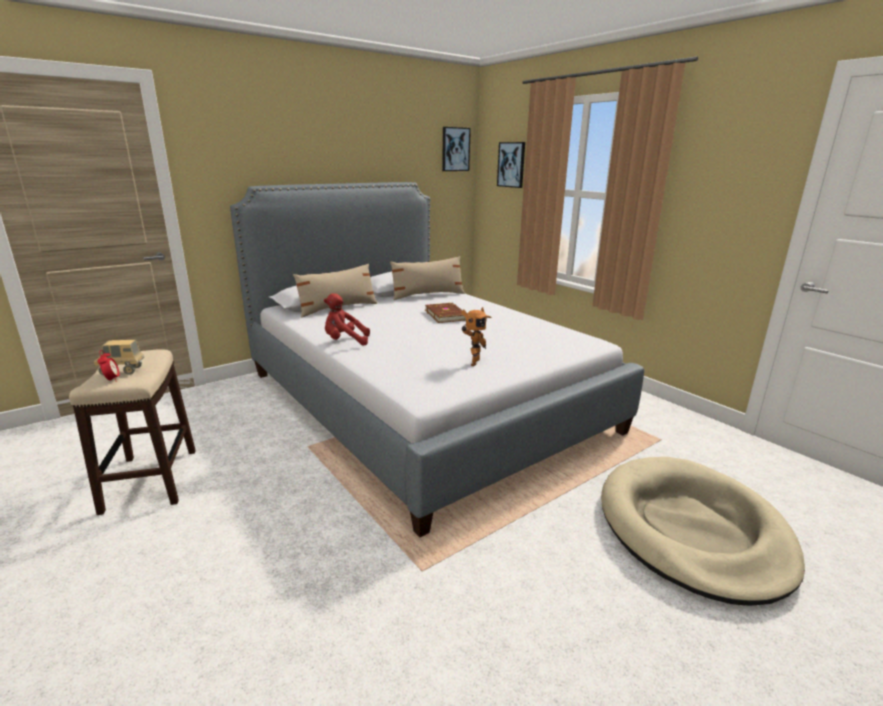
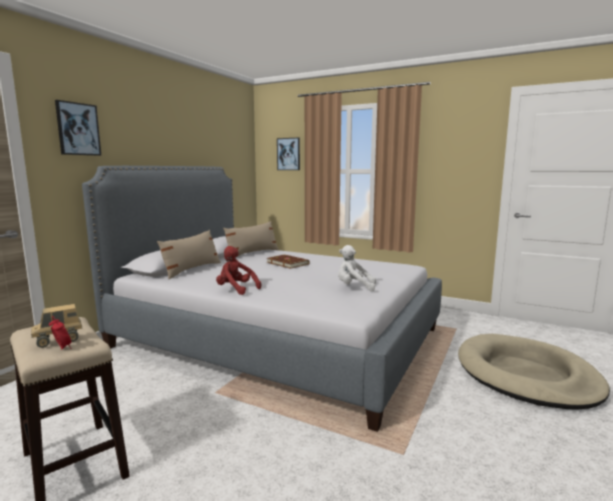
camera: 25 degrees left, 10 degrees down
red plush toy [324,293,370,346] -> red plush toy turned 60 degrees clockwise [216,246,261,295]
picture [442,127,471,171] -> picture moved to [55,100,101,156]
toy robot [461,307,492,366] -> white plush toy [338,245,376,291]

